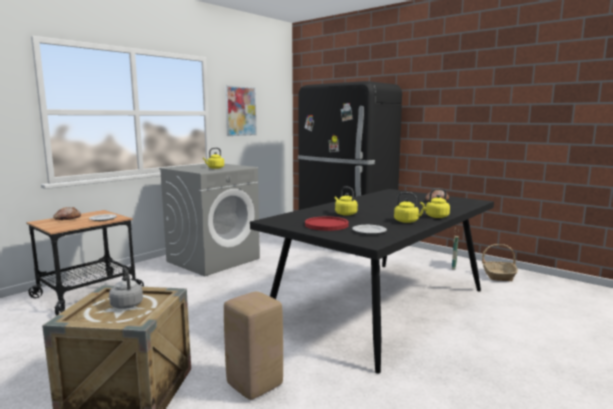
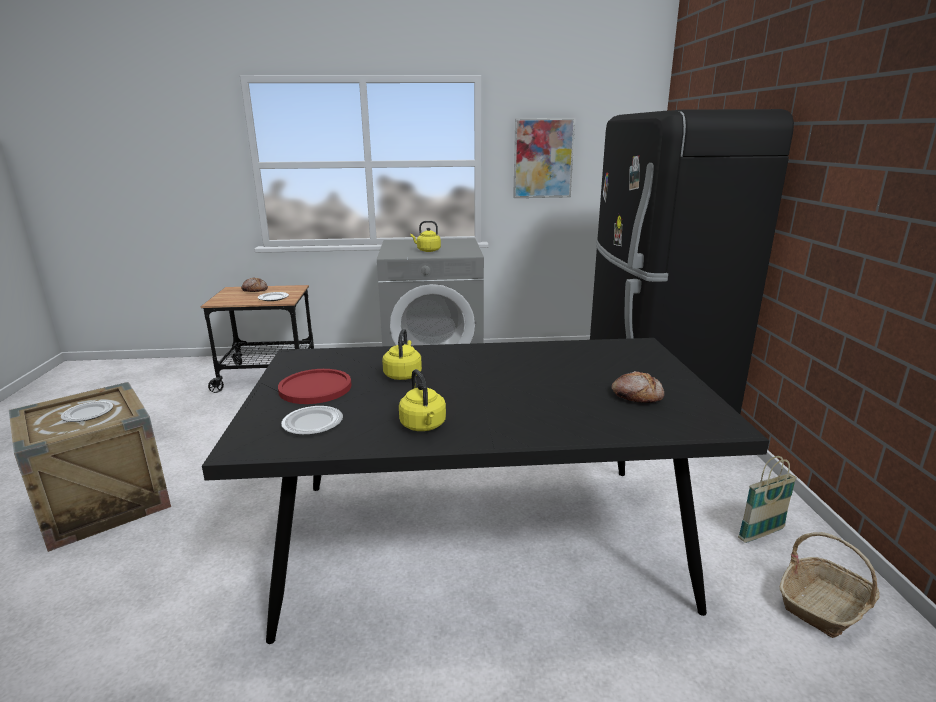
camera: 45 degrees right, 10 degrees up
grey kettle [109,267,143,309] -> plate [61,401,113,422]
beige stool [224,291,283,400] -> none
yellow kettle [420,188,450,218] -> none

